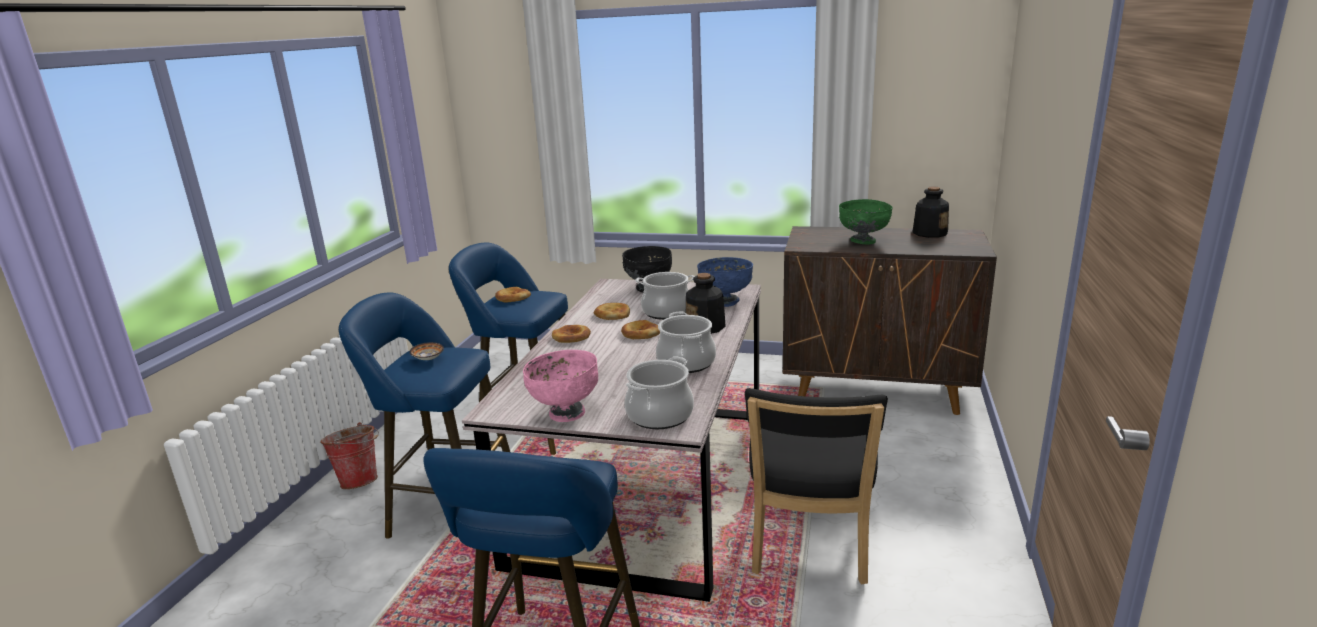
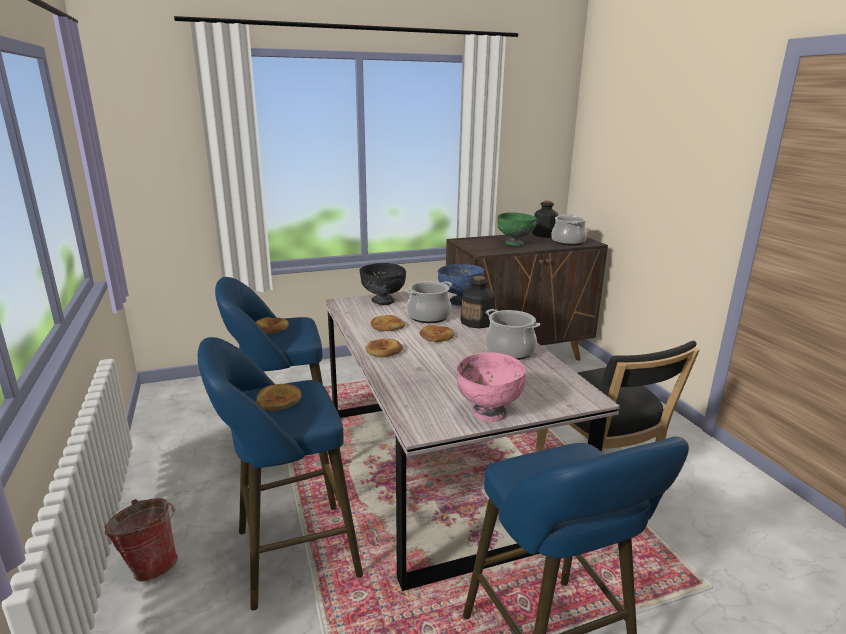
camera: 35 degrees left, 0 degrees up
bowl [410,342,444,360] -> bread [256,384,302,412]
cooking pot [625,357,694,429] -> cooking pot moved to [551,214,587,245]

